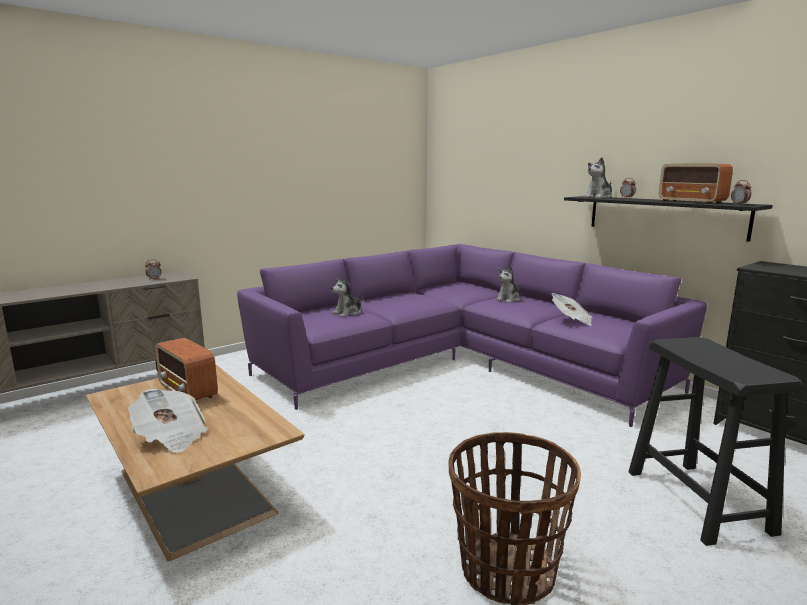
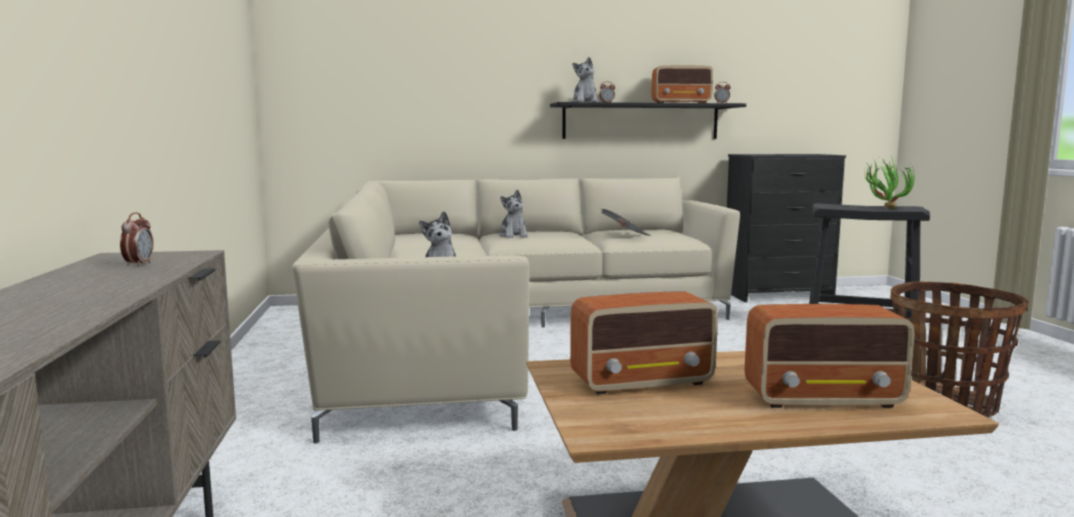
camera: 60 degrees left, 5 degrees down
newspaper [128,389,208,452] -> radio [745,304,915,408]
purple sofa [237,244,707,427] -> beige sofa [292,177,740,443]
none -> potted plant [865,156,915,209]

